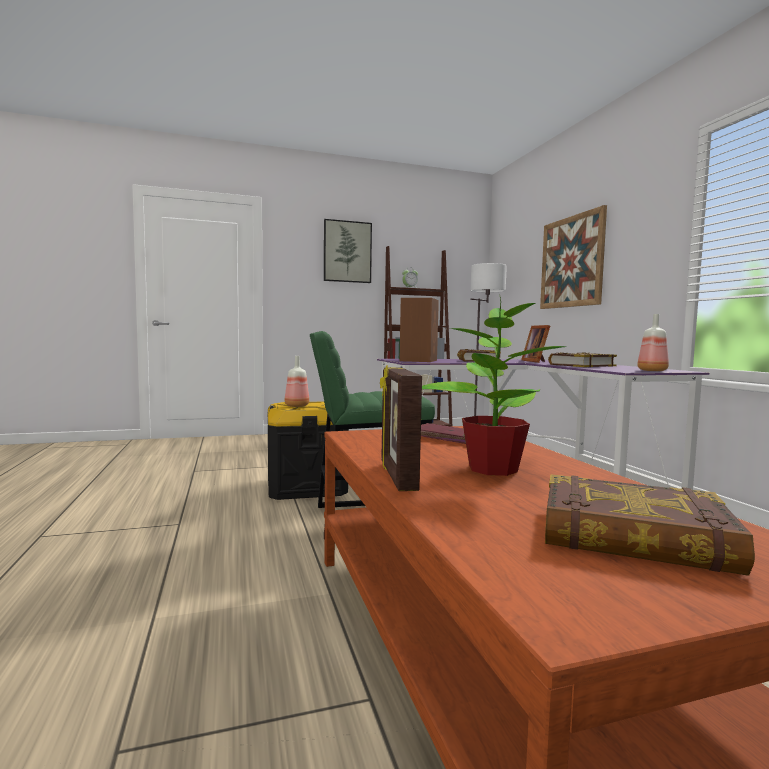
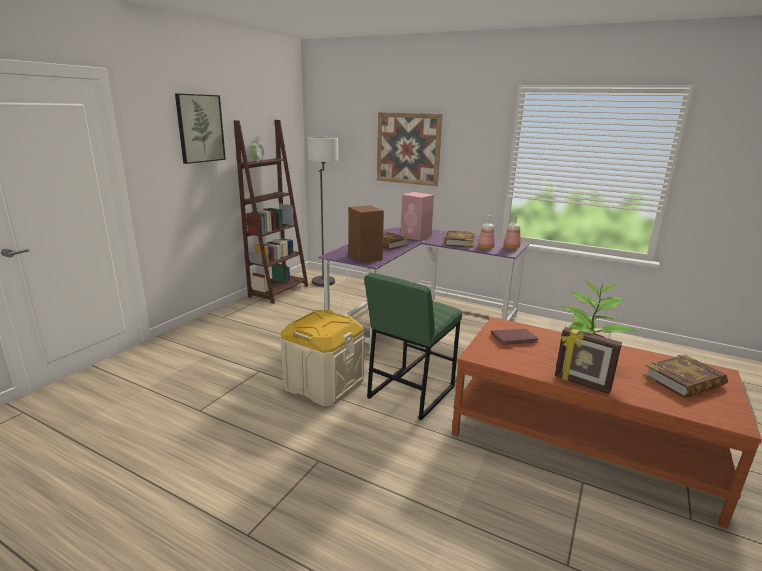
camera: 45 degrees left, 15 degrees up
black storage box [268,402,349,500] -> beige storage box [281,310,365,406]
bottle [284,356,309,407] -> bottle moved to [478,215,495,250]
picture frame [521,325,550,363] -> pink speaker [400,192,434,241]

